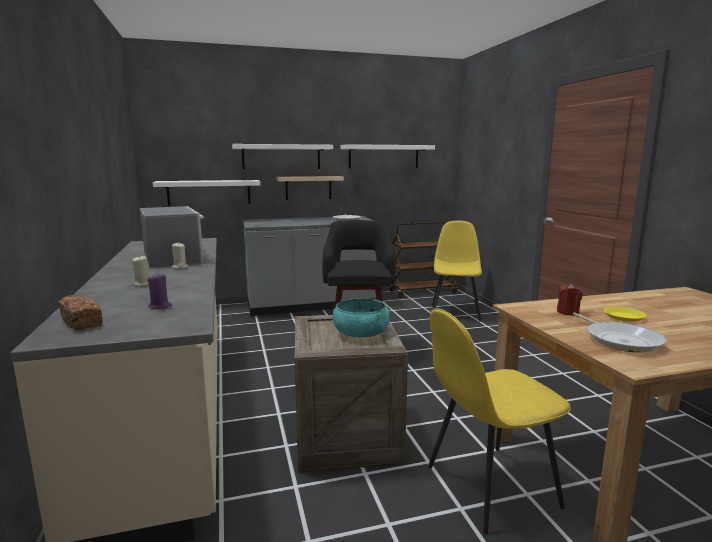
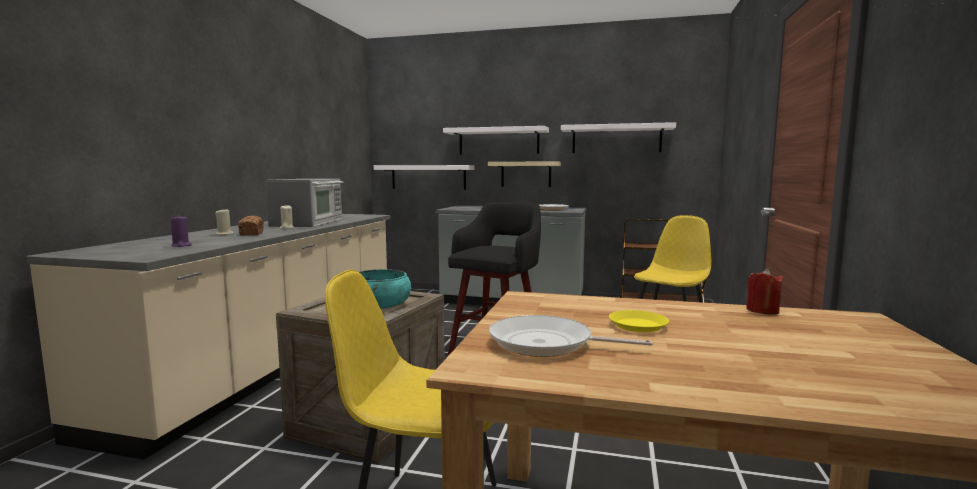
camera: 30 degrees right, 5 degrees down
bread [59,294,103,331] -> bread moved to [238,216,264,236]
red candle [557,284,583,316] -> red candle moved to [746,269,783,315]
frying pan [573,313,667,353] -> frying pan turned 90 degrees clockwise [489,315,652,357]

